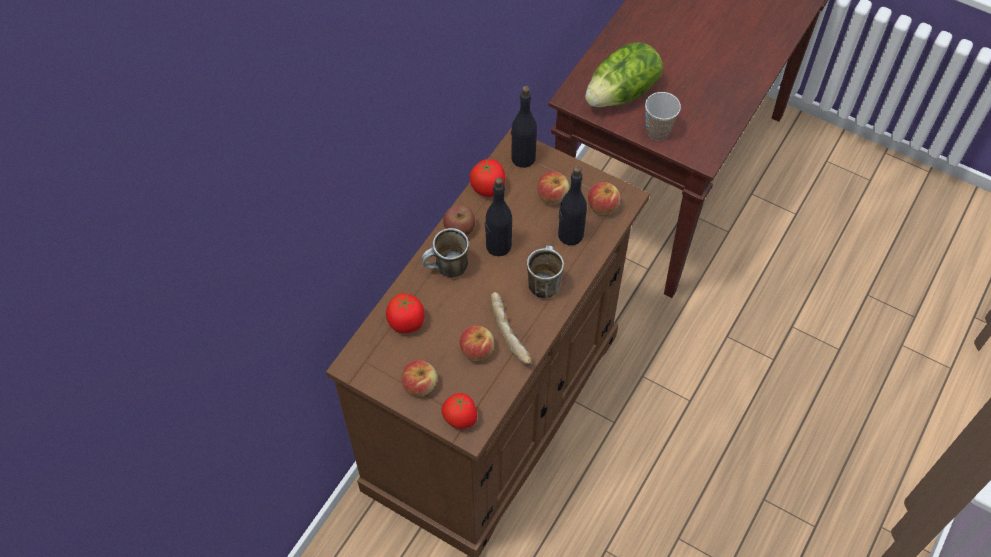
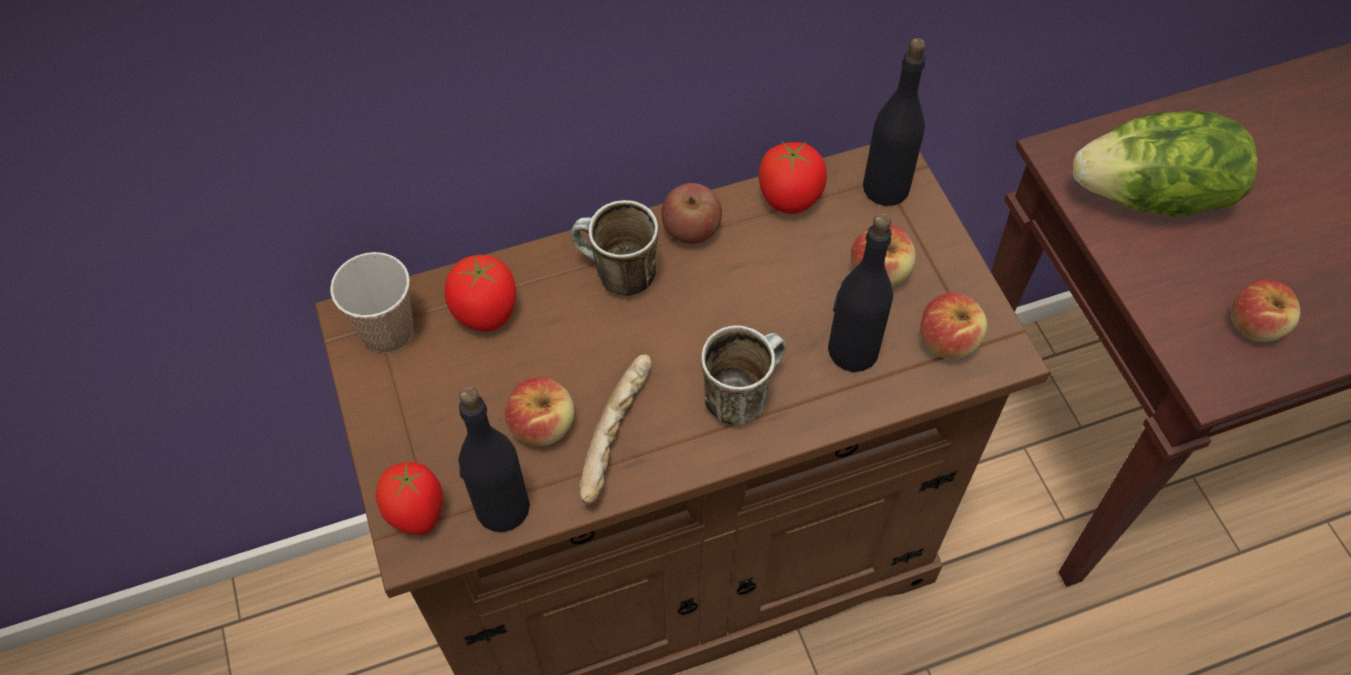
camera: 40 degrees right, 0 degrees up
apple [402,360,437,396] -> apple moved to [1231,279,1300,342]
black bottle [485,177,512,257] -> black bottle moved to [458,387,530,532]
cup [645,92,681,140] -> cup moved to [330,252,413,353]

